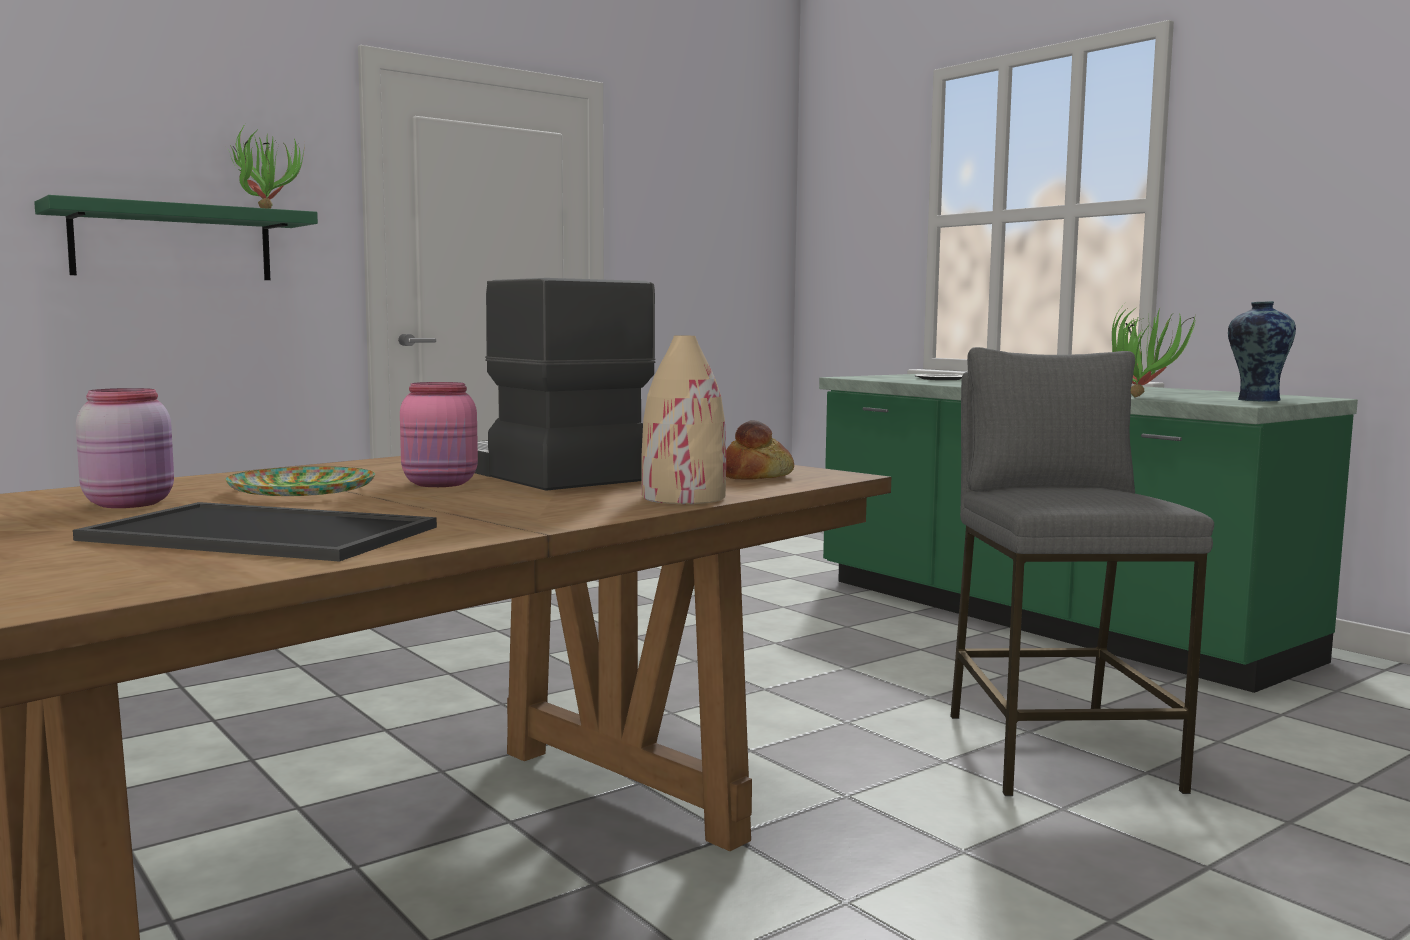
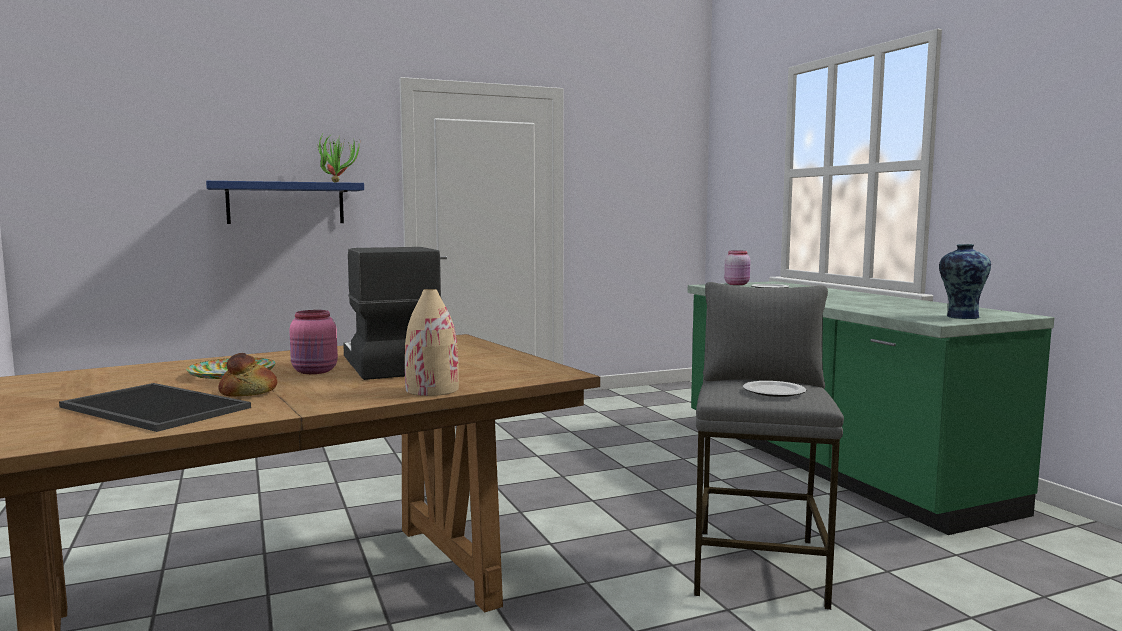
camera: 15 degrees right, 0 degrees up
green shelf [34,195,318,280] -> blue shelf [206,181,364,224]
pink jar [76,388,174,508] -> pink jar moved to [724,250,750,285]
bread [726,420,794,480] -> bread moved to [218,353,277,397]
potted plant [1112,304,1195,397] -> none
none -> plate [743,381,806,397]

